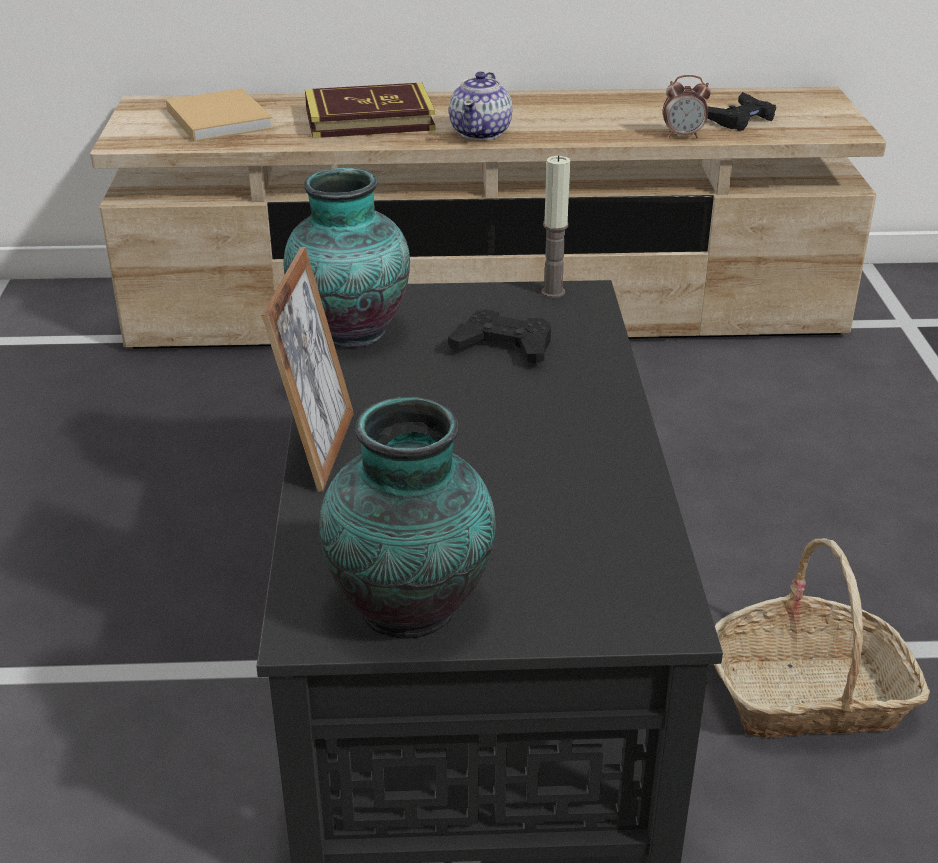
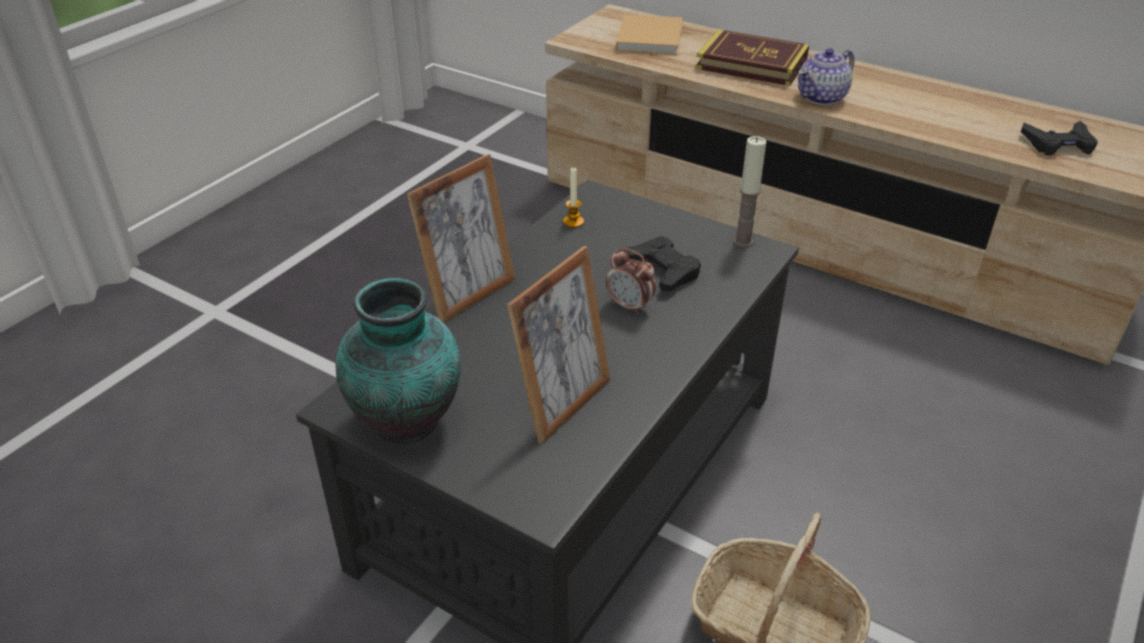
camera: 35 degrees right, 5 degrees up
vase [284,168,410,348] -> candle [563,167,584,228]
alarm clock [663,75,711,138] -> alarm clock moved to [606,248,656,315]
none -> picture frame [507,246,610,444]

